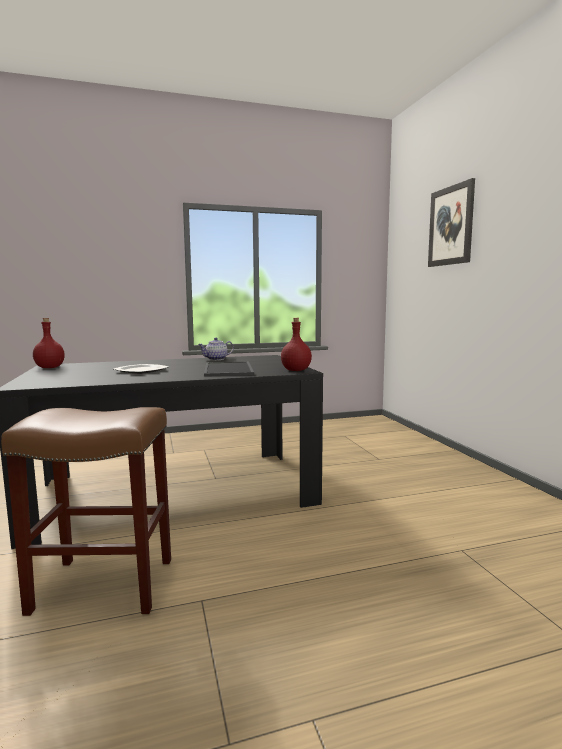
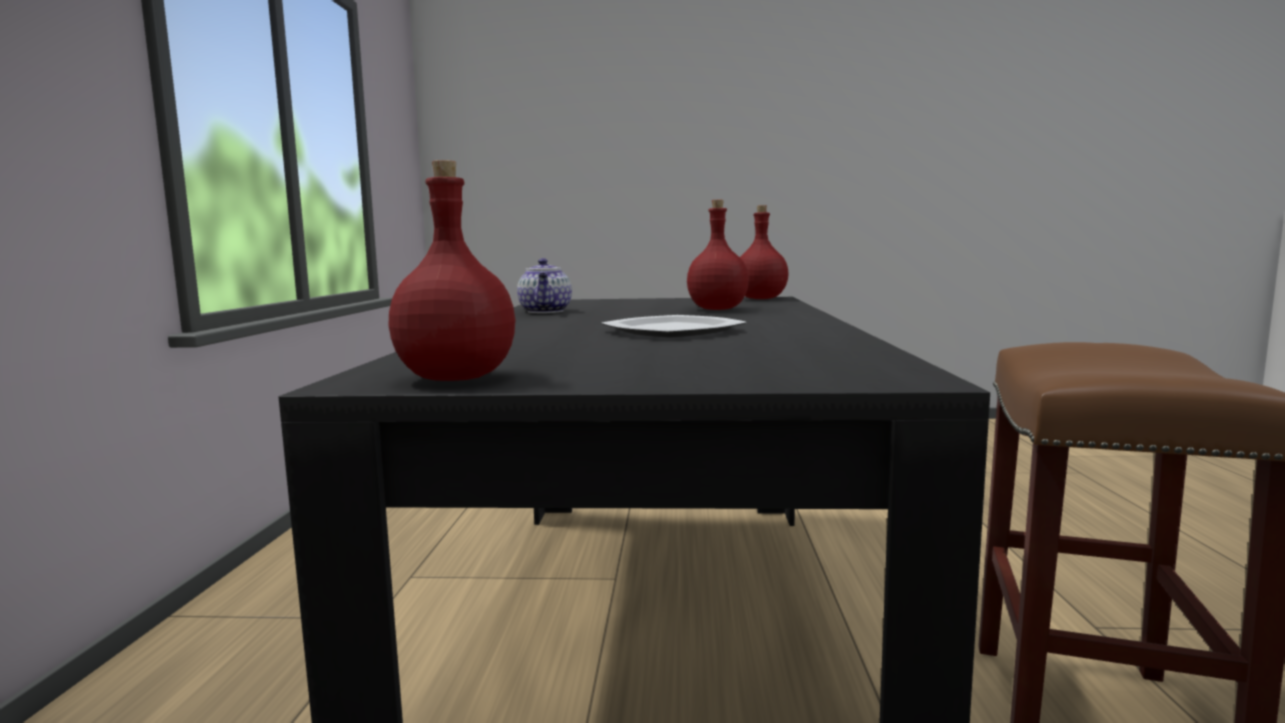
camera: 70 degrees left, 0 degrees up
tray [204,361,254,377] -> red bottle [687,200,749,310]
picture [428,178,475,267] -> none

